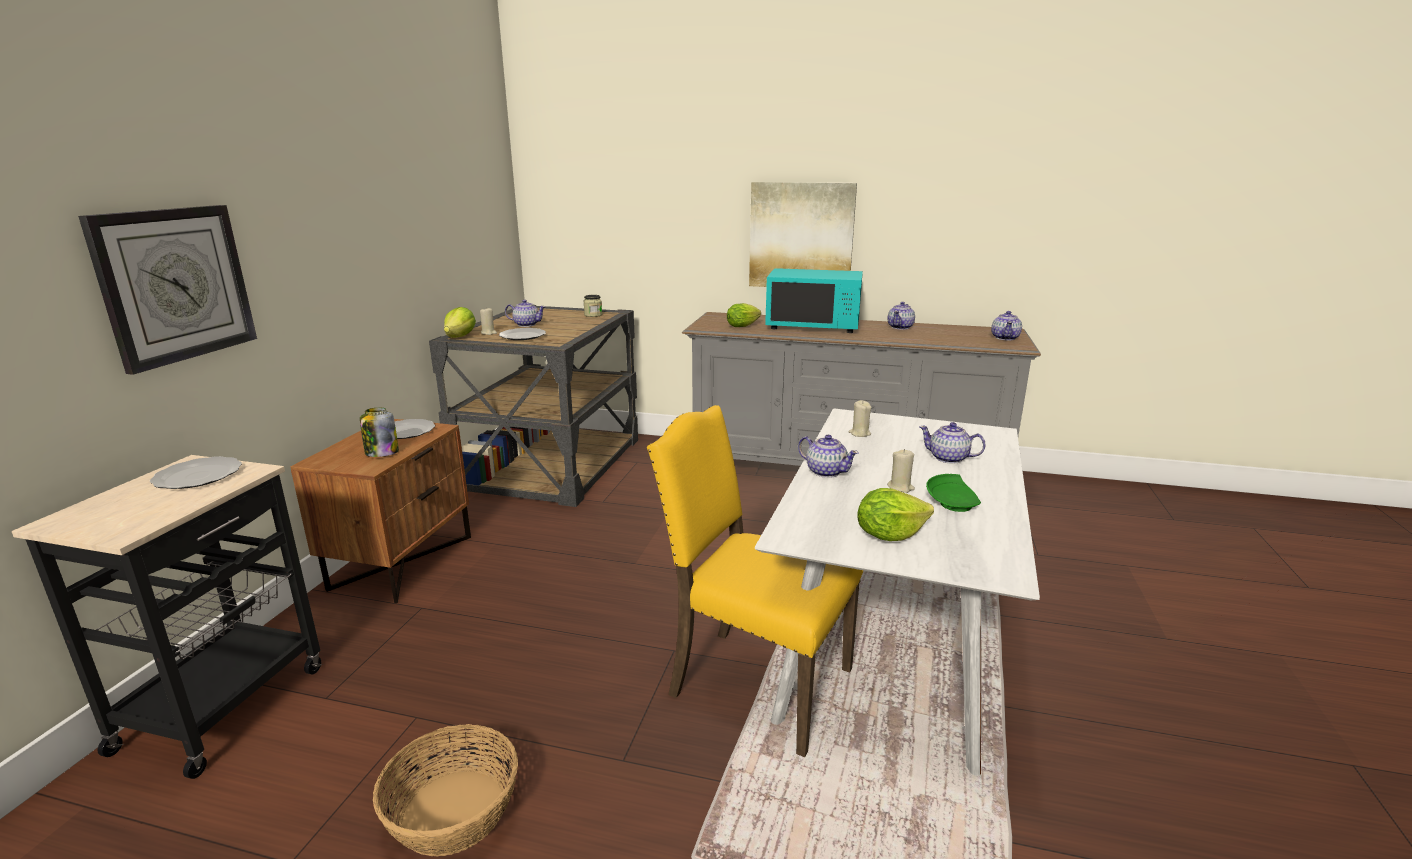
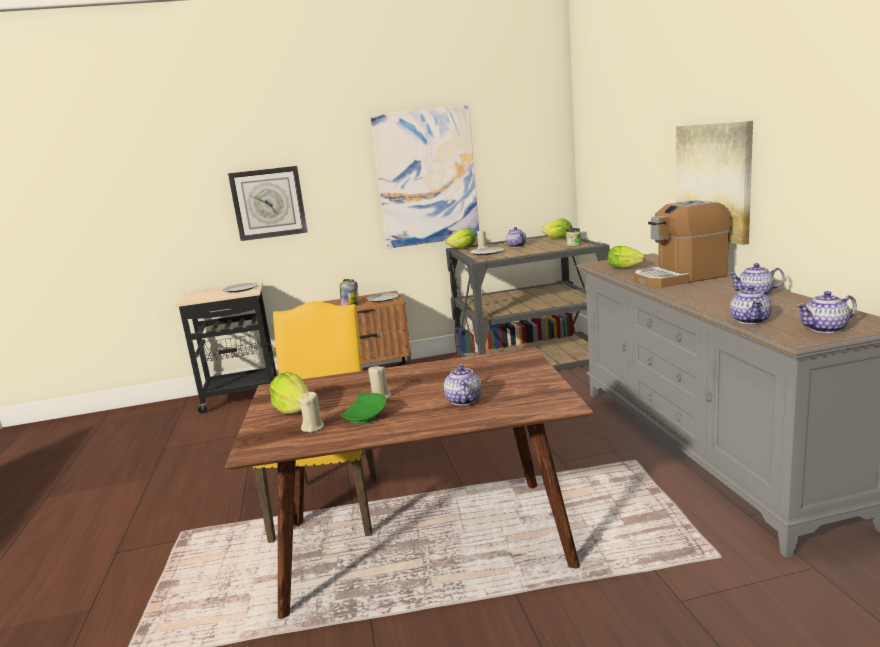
camera: 65 degrees right, 5 degrees down
basket [373,724,518,857] -> none
white dining table [755,408,1040,776] -> brown dining table [225,347,593,619]
turquoise microwave [765,268,863,333] -> coffee machine [634,200,731,288]
teapot [798,435,859,478] -> teapot moved to [730,285,772,324]
beige candle [849,400,872,437] -> beige candle moved to [299,392,324,432]
none -> picture [370,105,479,248]
none -> lettuce [542,218,573,238]

